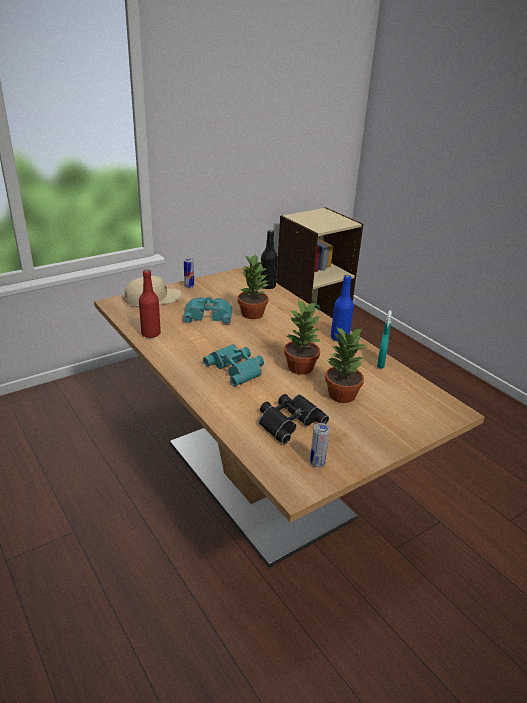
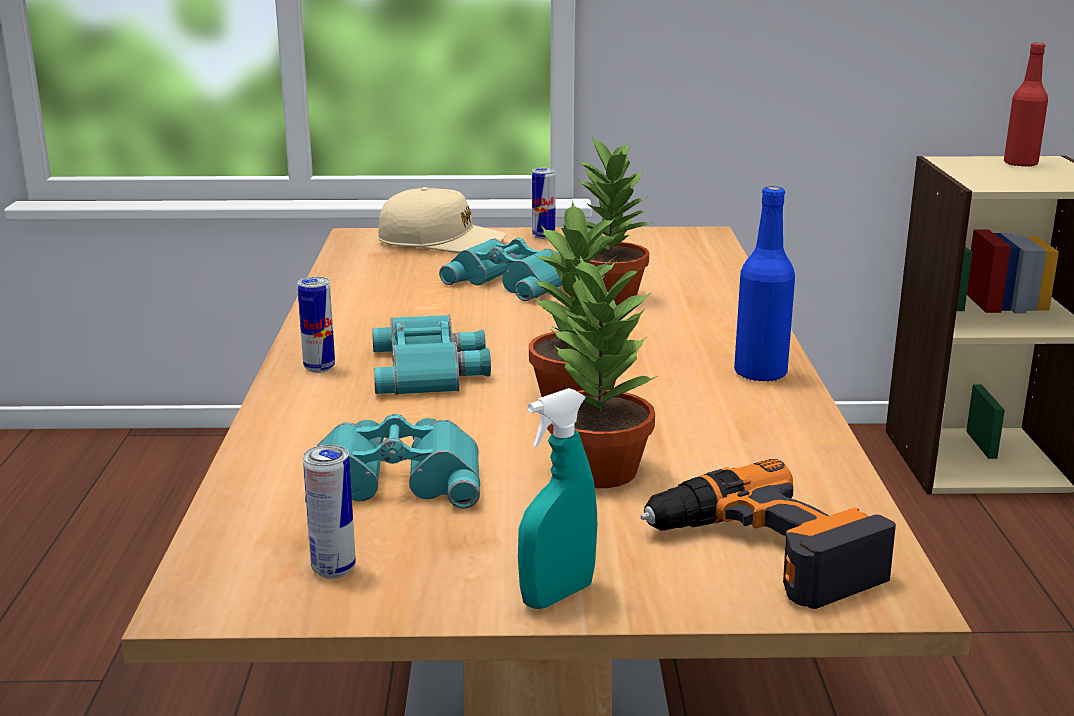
camera: 35 degrees right, 10 degrees down
red bottle [139,270,161,338] -> red bottle moved to [1004,43,1048,167]
black binoculars [259,394,329,444] -> turquoise binoculars [305,414,480,509]
black bottle [260,230,278,289] -> none
turquoise spray bottle [377,310,392,369] -> turquoise spray bottle moved to [518,388,597,609]
none -> can [297,277,335,373]
none -> power drill [640,459,896,609]

